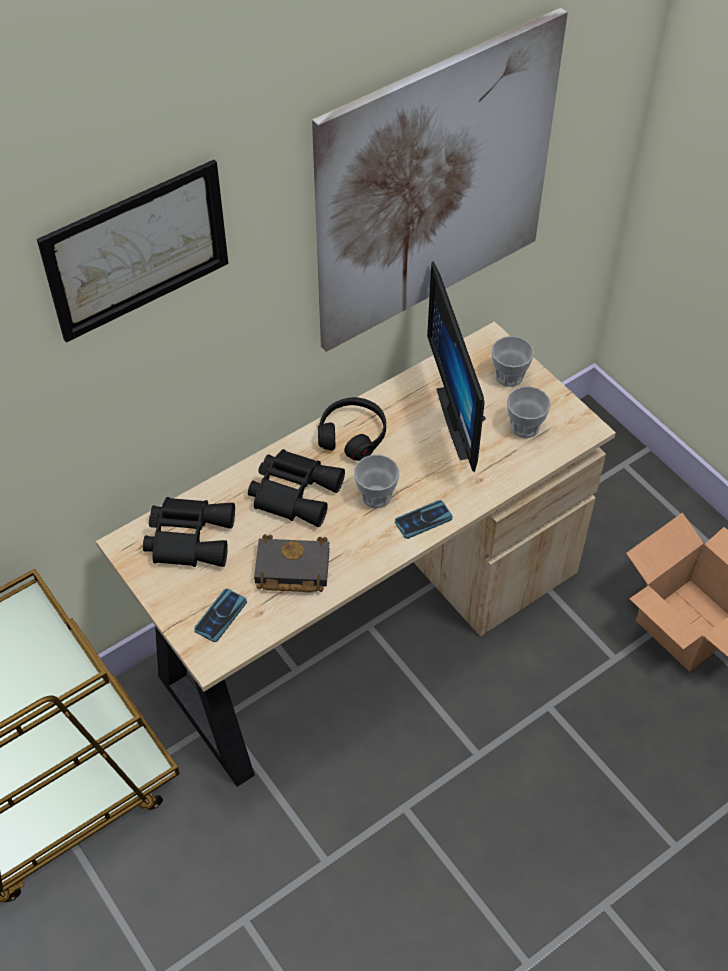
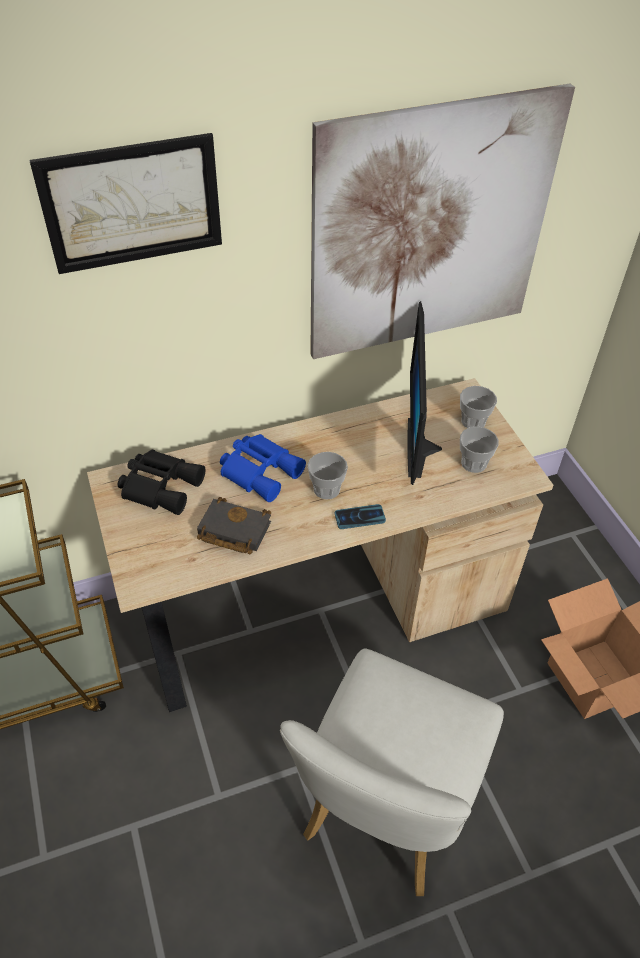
camera: 15 degrees right, 5 degrees down
phone [194,589,247,642] -> none
black binoculars [248,449,345,527] -> blue binoculars [220,434,306,502]
black headphones [318,397,386,461] -> none
none -> white chair [280,649,504,896]

